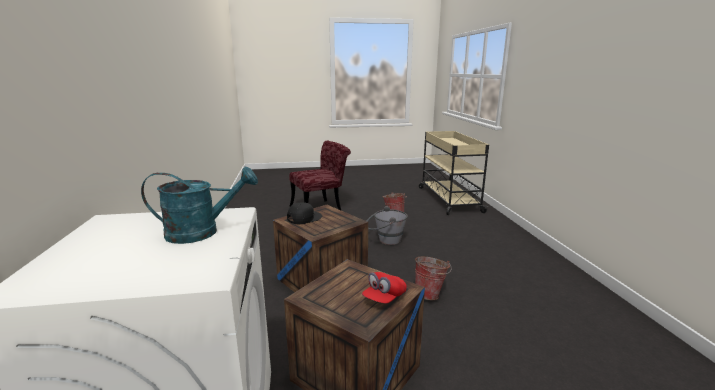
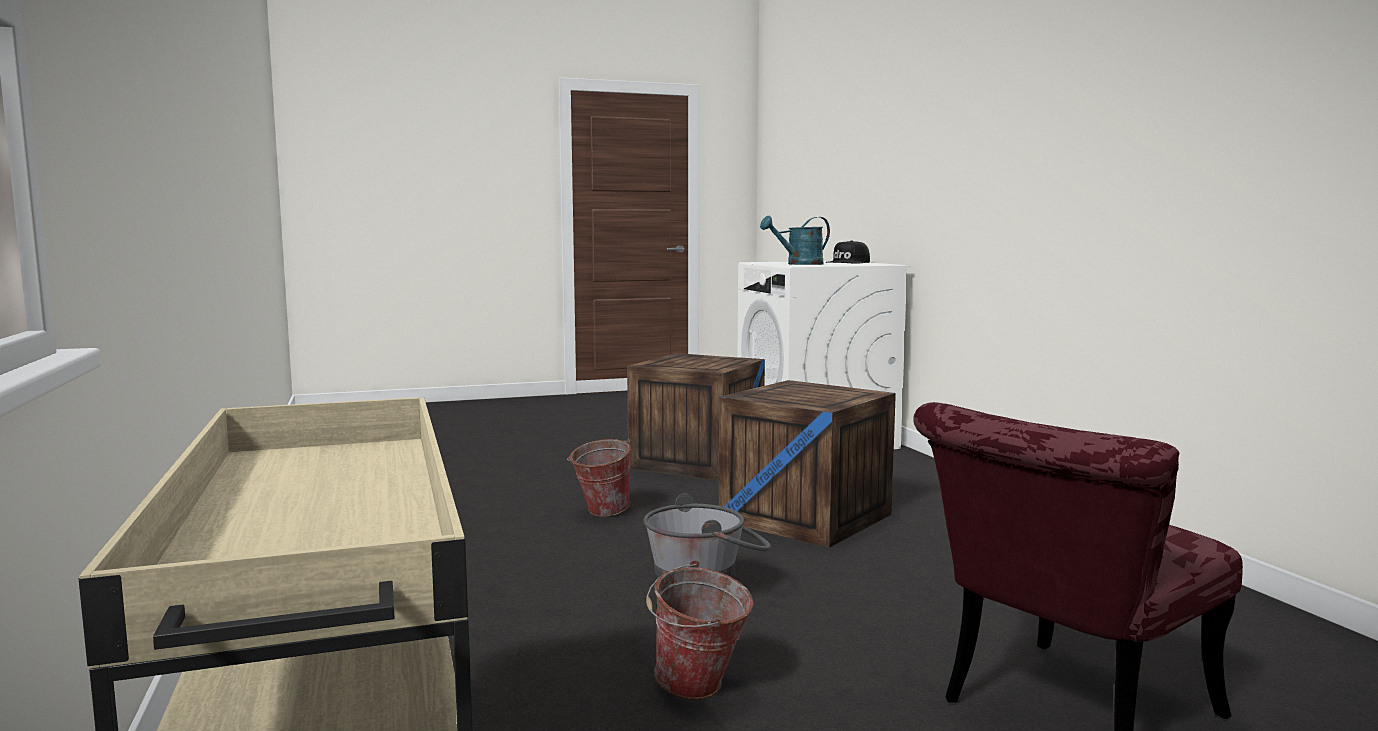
camera: 170 degrees right, 10 degrees down
black cap [287,202,322,224] -> black cap moved to [826,240,870,264]
red cap [362,272,407,303] -> none

